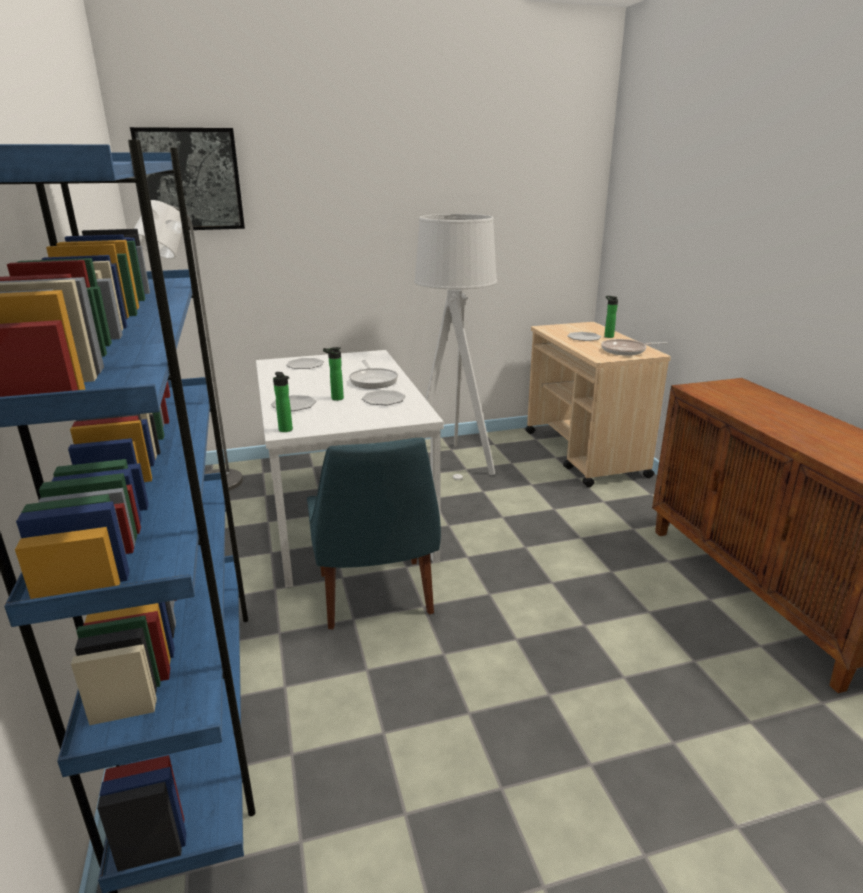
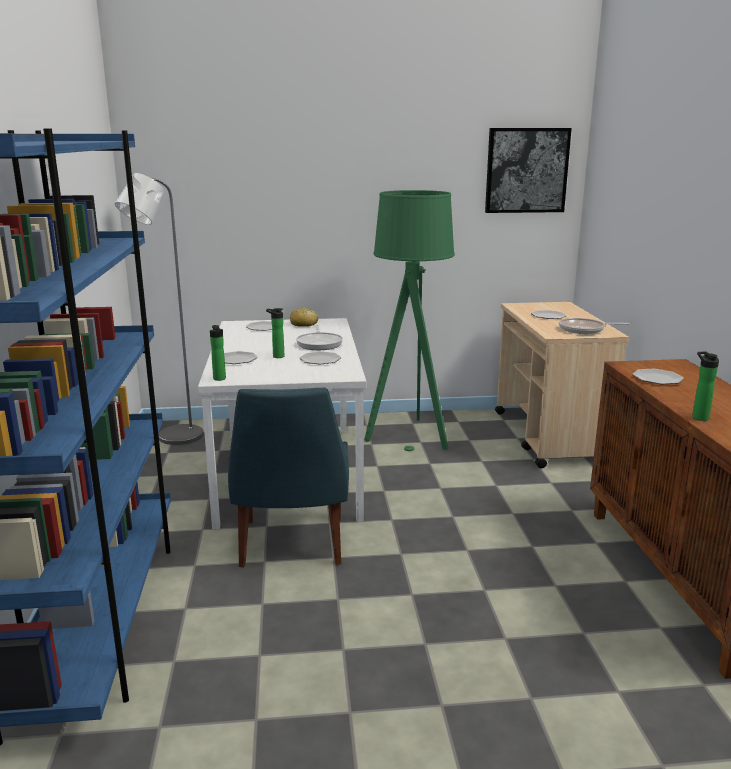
camera: 10 degrees right, 5 degrees down
picture [130,127,245,231] -> picture moved to [485,128,572,213]
grey floor lamp [414,214,497,480] -> green floor lamp [364,190,455,451]
bottle [604,296,618,338] -> bottle moved to [692,351,719,421]
none -> bread [290,307,318,327]
none -> plate [632,369,684,384]

